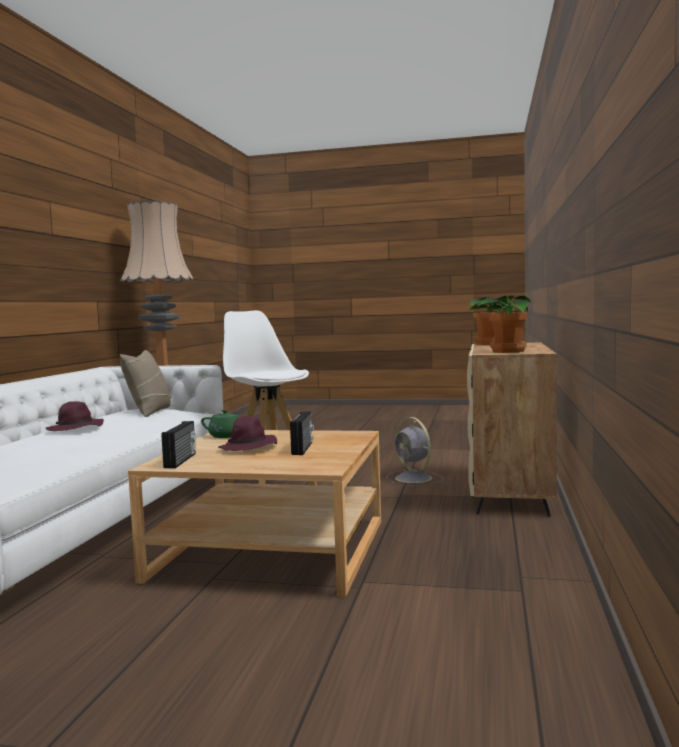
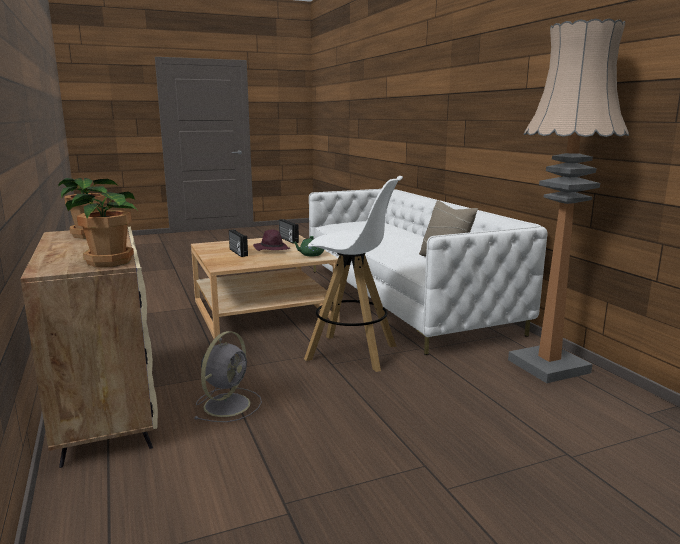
camera: 145 degrees right, 10 degrees up
purple hat [45,401,104,431] -> none
grey fan [387,417,443,486] -> grey fan turned 90 degrees clockwise [194,331,262,422]

